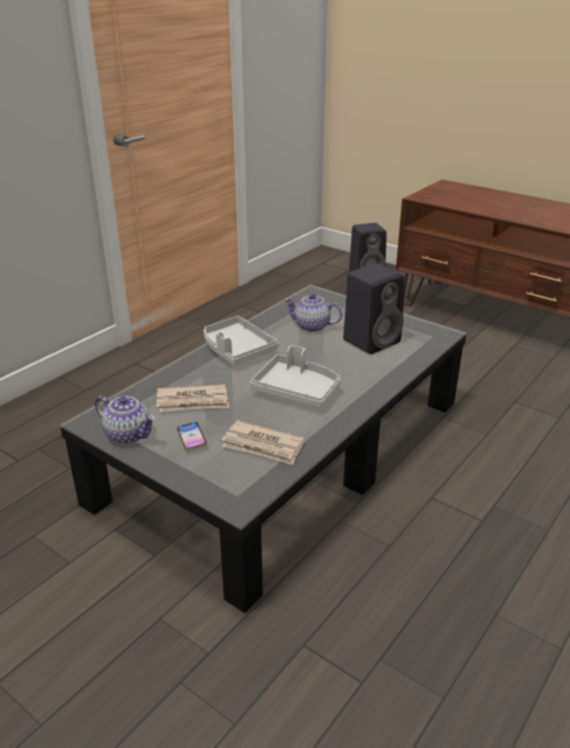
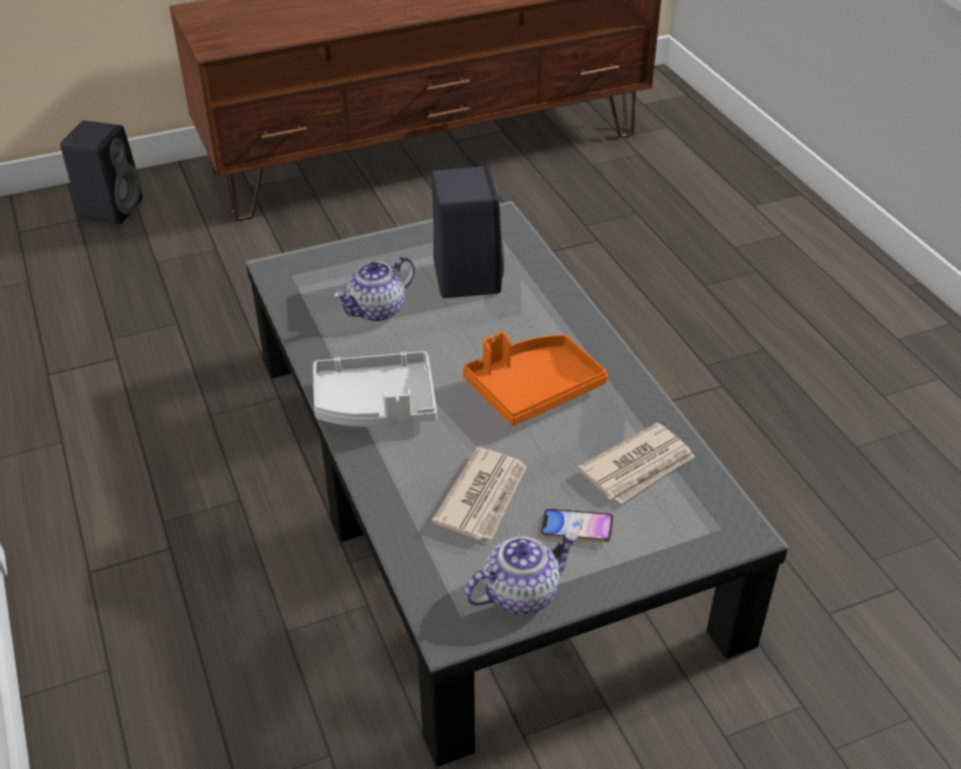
camera: 60 degrees left, 10 degrees up
grey tray [250,345,341,408] -> orange tray [463,332,608,426]

